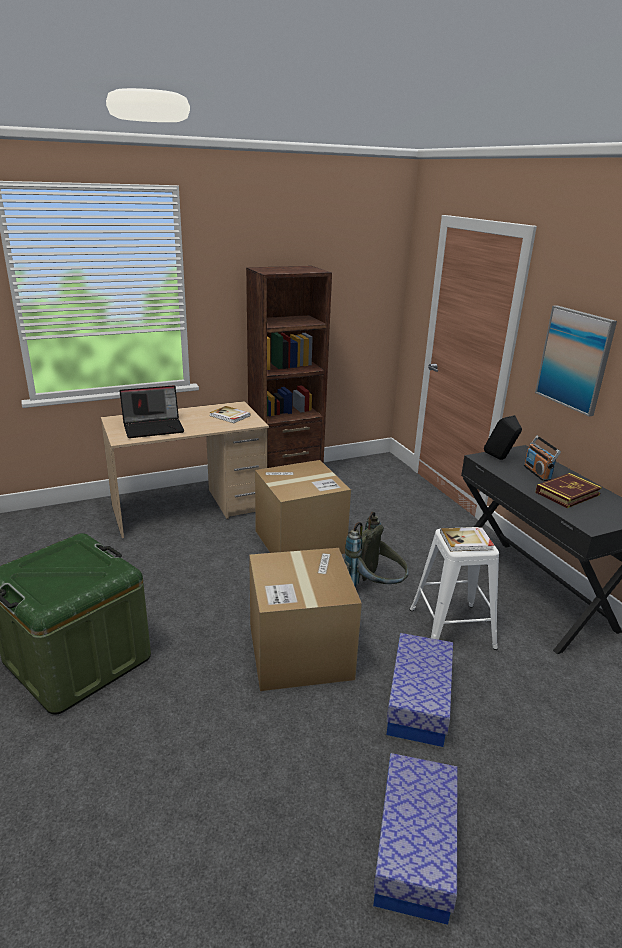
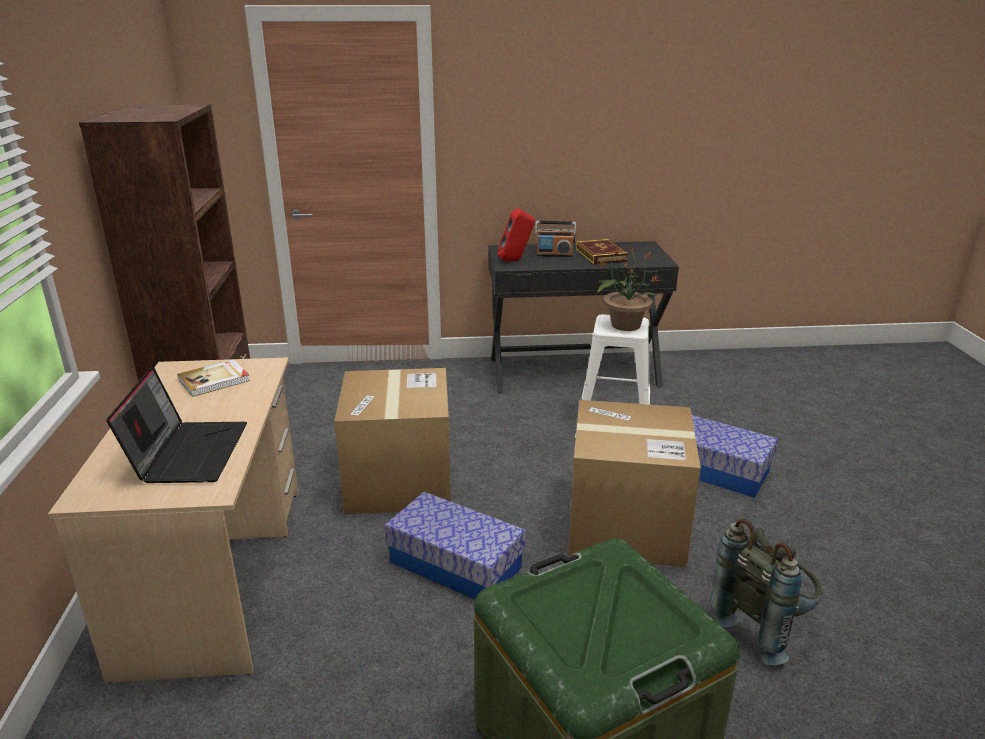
camera: 70 degrees left, 0 degrees up
grey backpack [345,512,409,587] -> grey backpack moved to [710,519,823,665]
storage box [373,753,458,925] -> storage box moved to [384,492,526,599]
book [440,527,494,551] -> potted plant [597,246,661,331]
black speaker [484,415,522,460] -> red speaker [498,208,535,261]
picture [535,305,617,416] -> none

